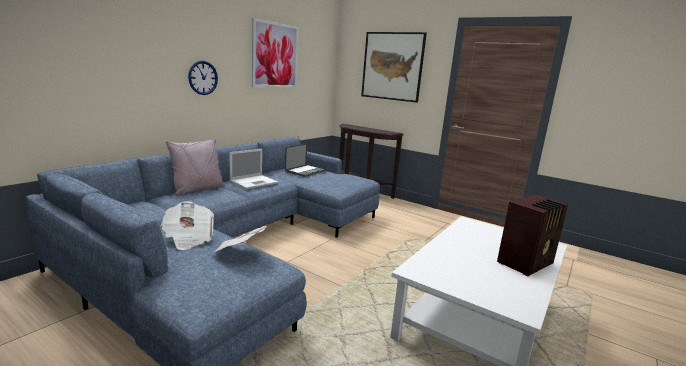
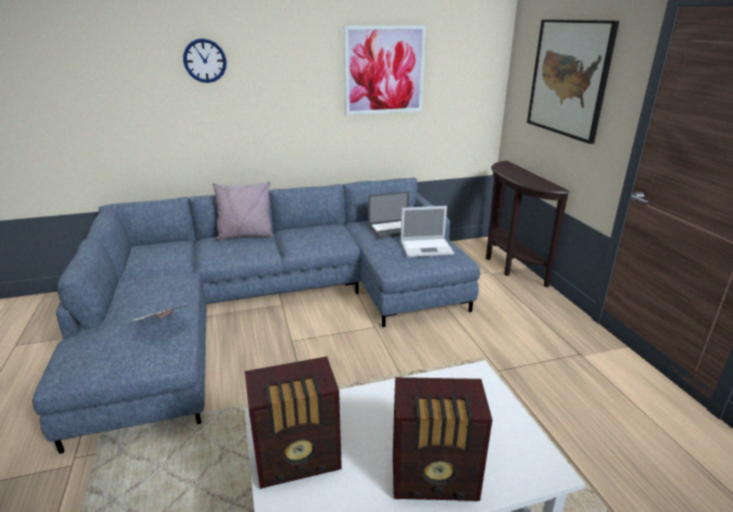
camera: 40 degrees right, 10 degrees up
newspaper [160,201,214,250] -> none
wall clock [188,61,218,95] -> wall clock moved to [183,38,227,83]
laptop [229,149,278,189] -> laptop moved to [400,206,454,257]
none -> radio [245,356,342,489]

